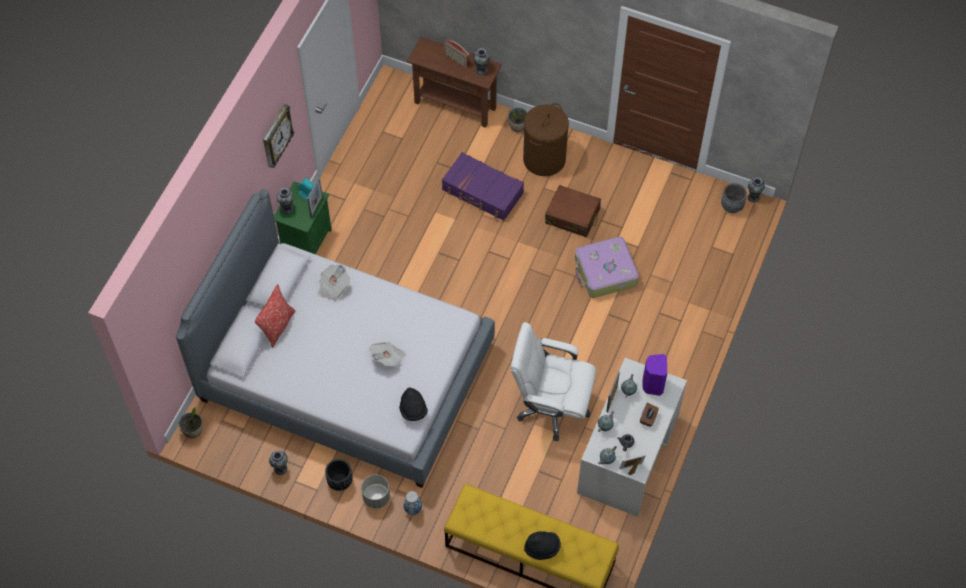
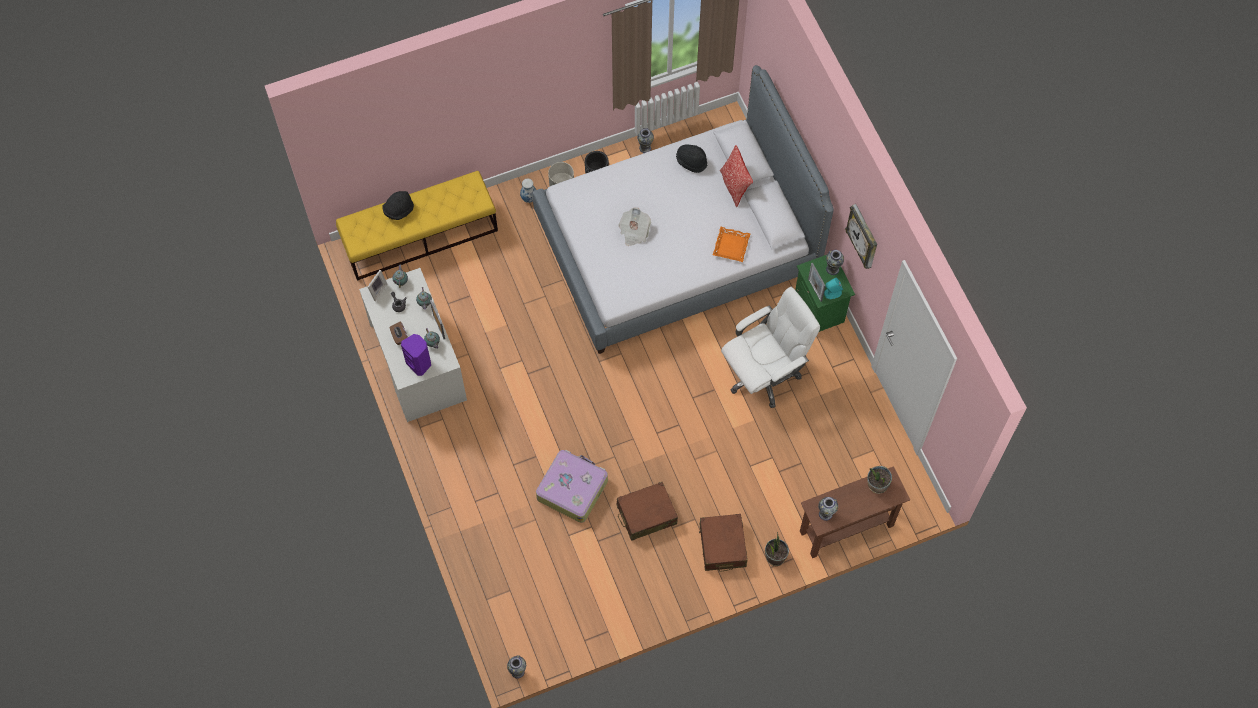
camera: 135 degrees right, 5 degrees up
potted plant [179,407,203,439] -> potted plant moved to [867,466,892,494]
newspaper [317,264,350,301] -> orange tray [713,226,751,262]
black hat [399,388,428,421] -> black hat moved to [676,144,708,173]
purple suitcase [442,152,524,221] -> none
radio [444,39,470,68] -> none
white office chair [511,322,596,441] -> white office chair moved to [721,287,820,408]
brown laundry basket [523,103,569,176] -> brown suitcase [699,514,747,572]
grey planter [721,183,747,213] -> none

